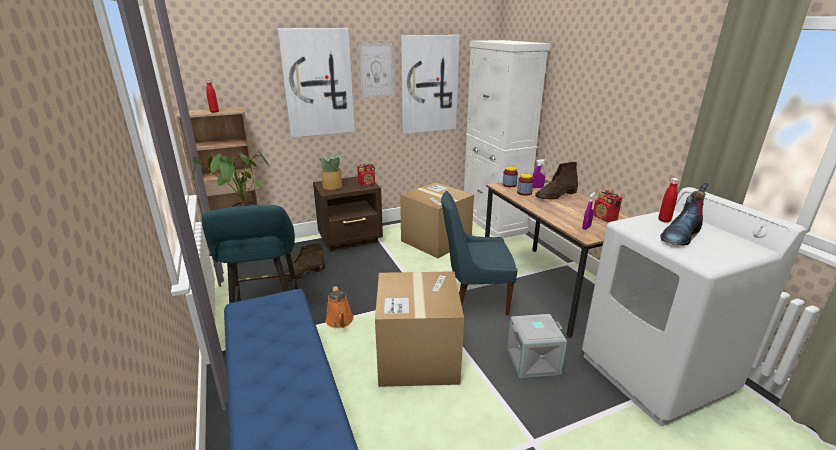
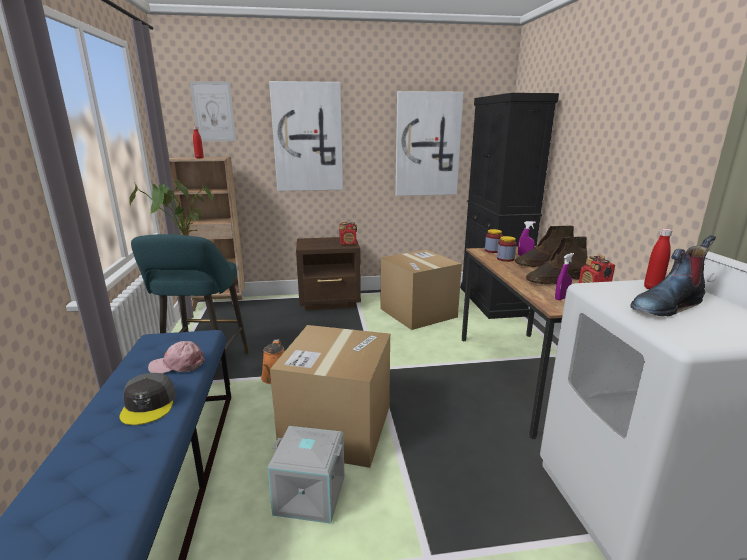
camera: 15 degrees right, 5 degrees down
brown boot [284,242,325,281] -> brown boot moved to [526,236,588,285]
potted plant [319,154,343,190] -> none
picture [358,43,394,98] -> picture moved to [189,81,236,141]
blue chair [441,191,518,315] -> none
white cabinet [464,40,550,238] -> black cabinet [461,93,559,319]
grey storage box [507,314,567,378] -> grey storage box moved to [267,426,345,524]
none -> grey cap [119,373,176,425]
none -> pink cap [148,341,205,373]

